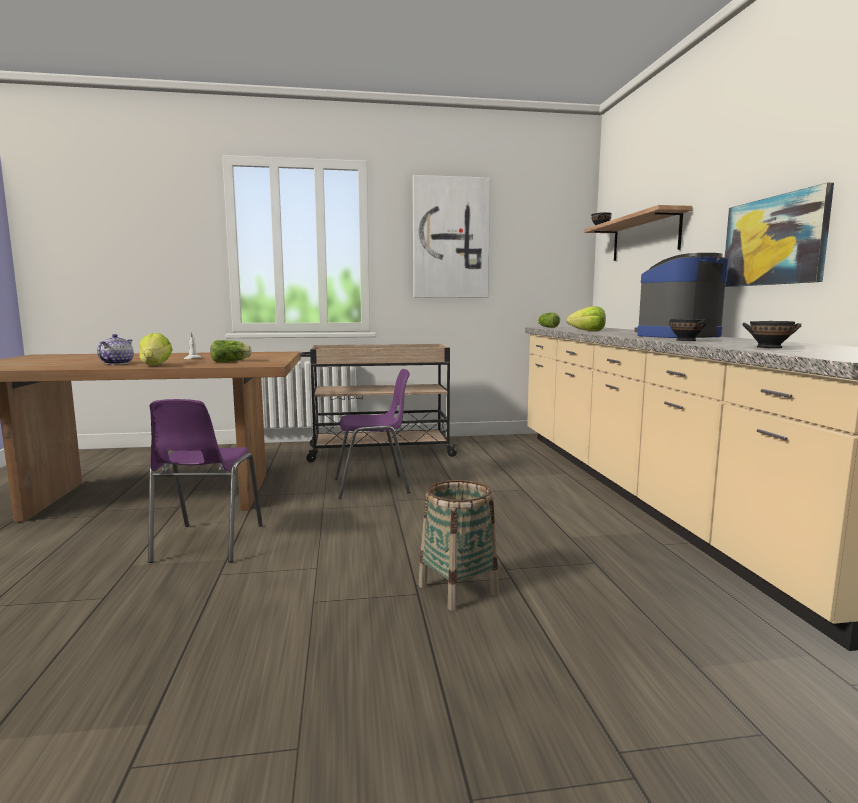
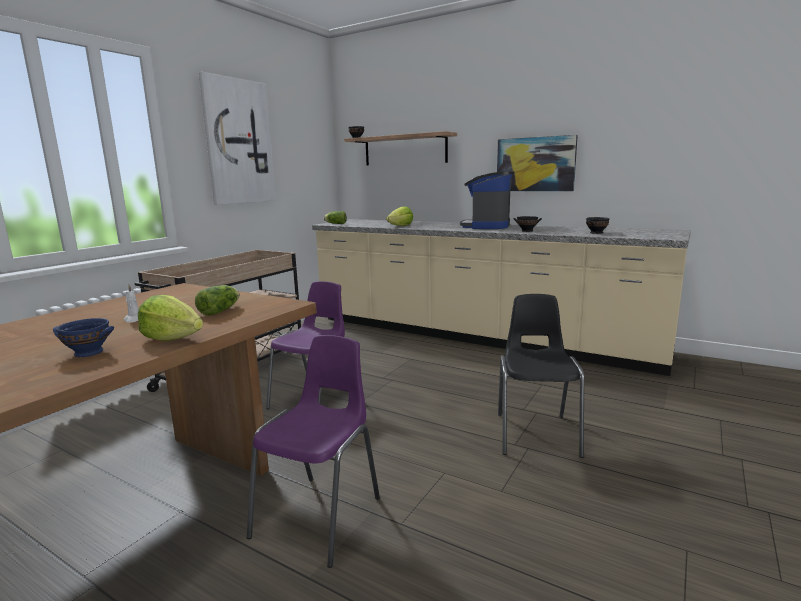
camera: 50 degrees left, 5 degrees up
teapot [97,334,134,365] -> blue bowl [53,318,114,357]
purple chair [148,399,263,563] -> purple chair turned 105 degrees counterclockwise [247,335,380,568]
basket [419,480,499,611] -> black chair [498,294,584,458]

